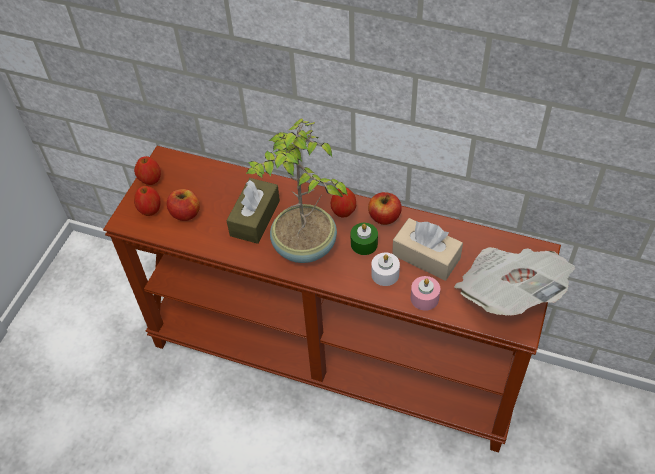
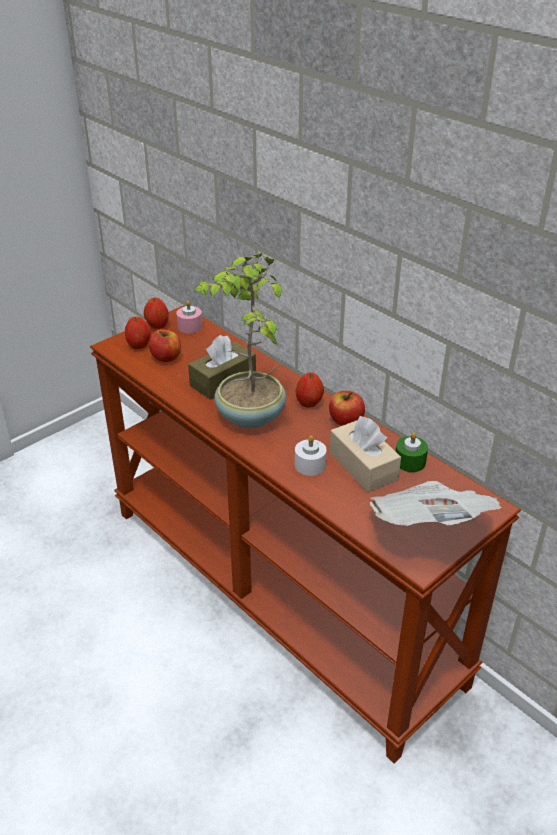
camera: 25 degrees right, 15 degrees down
green candle [351,223,378,255] -> green candle moved to [396,432,428,472]
pink candle [410,276,440,311] -> pink candle moved to [176,300,203,333]

